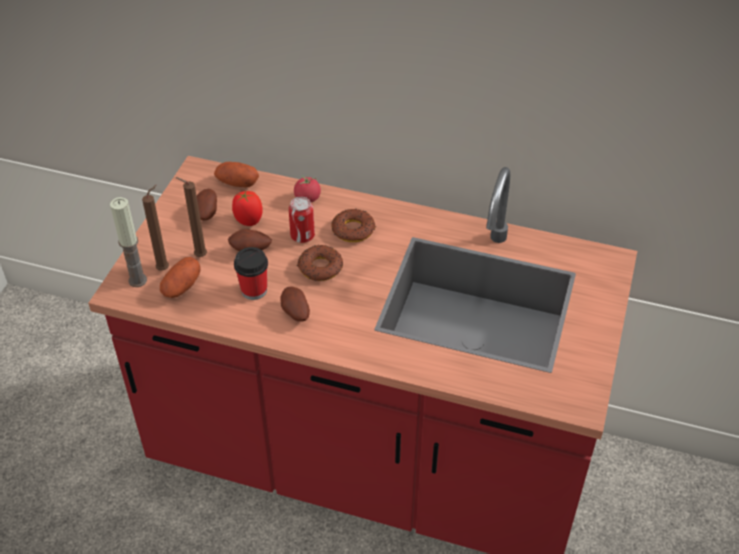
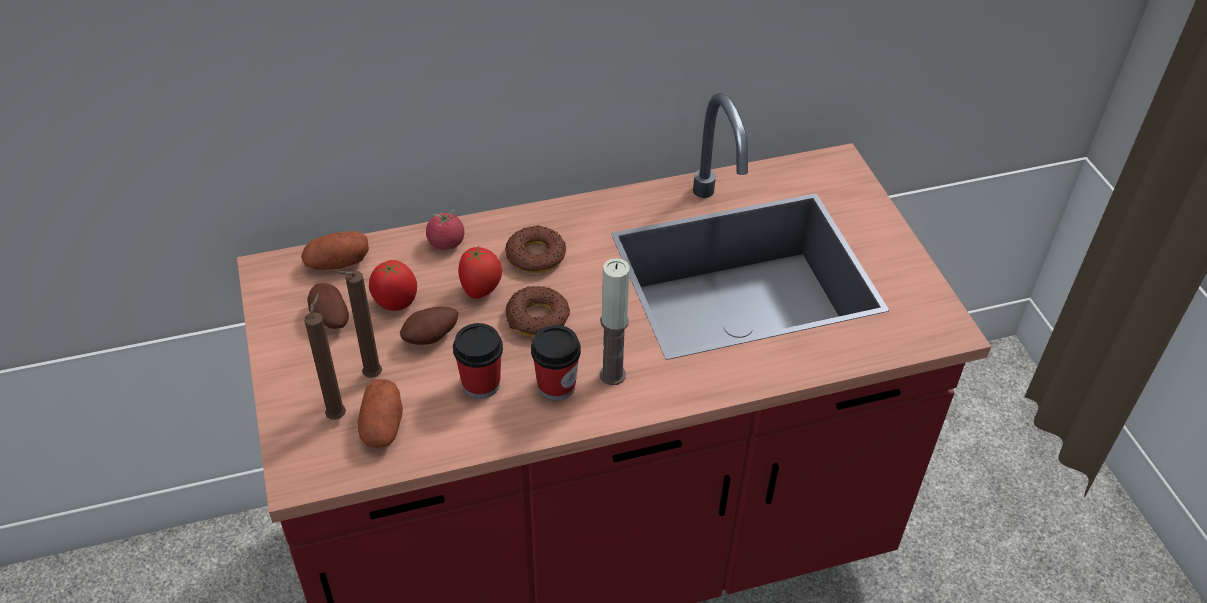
camera: 35 degrees left, 0 degrees up
candle [110,197,147,287] -> candle moved to [600,258,630,385]
potato [280,287,310,322] -> cup [531,325,581,401]
can [289,197,315,243] -> tomato [458,246,502,299]

